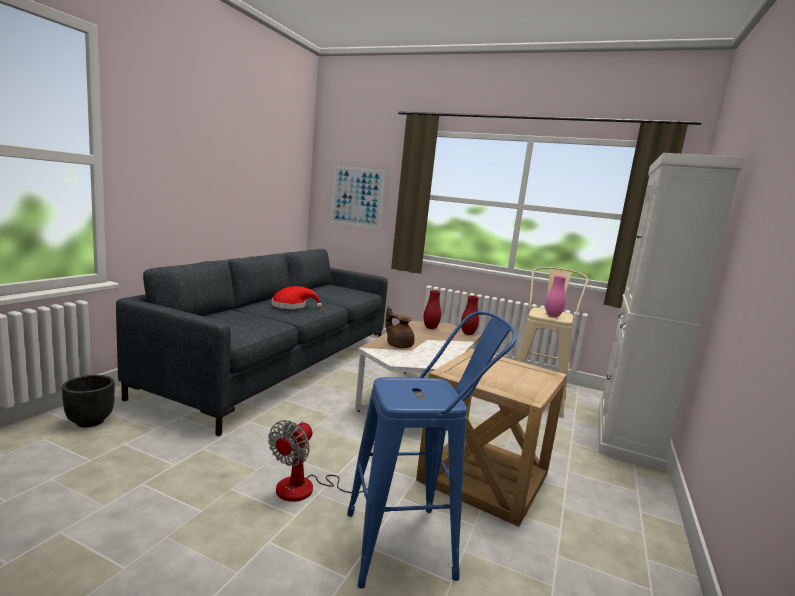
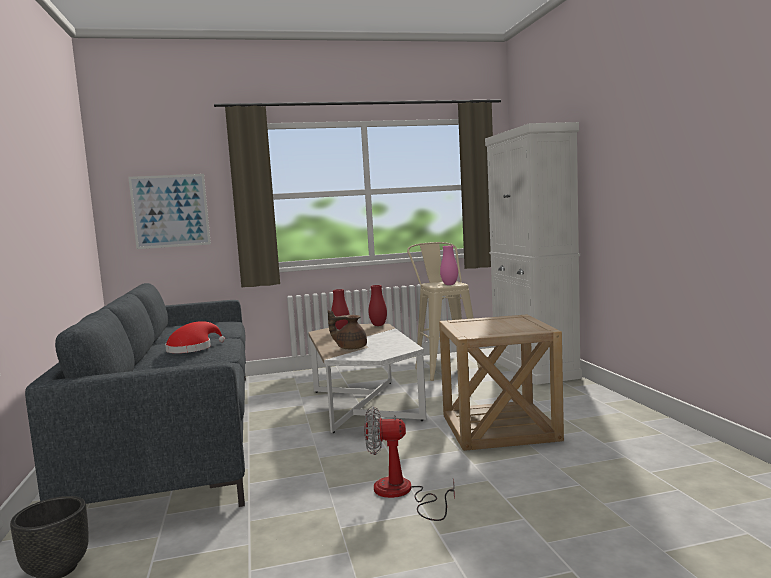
camera: 35 degrees left, 5 degrees down
fan [268,420,368,502] -> fan turned 105 degrees clockwise [364,406,455,521]
blue stool [347,312,517,589] -> none

